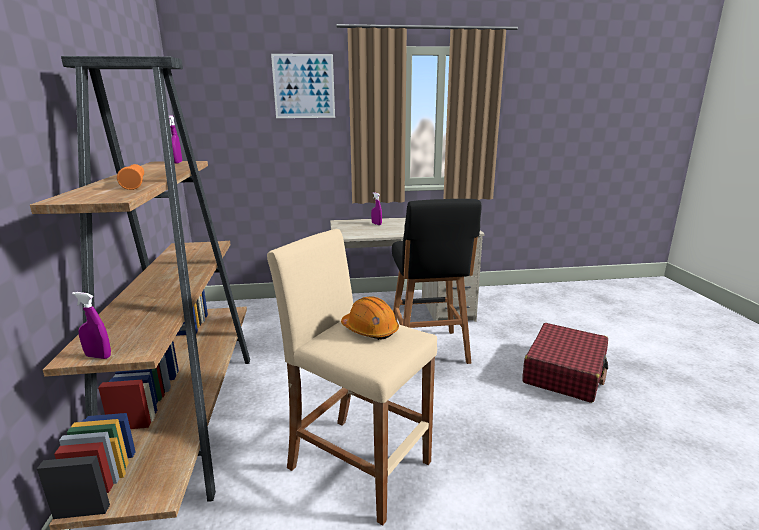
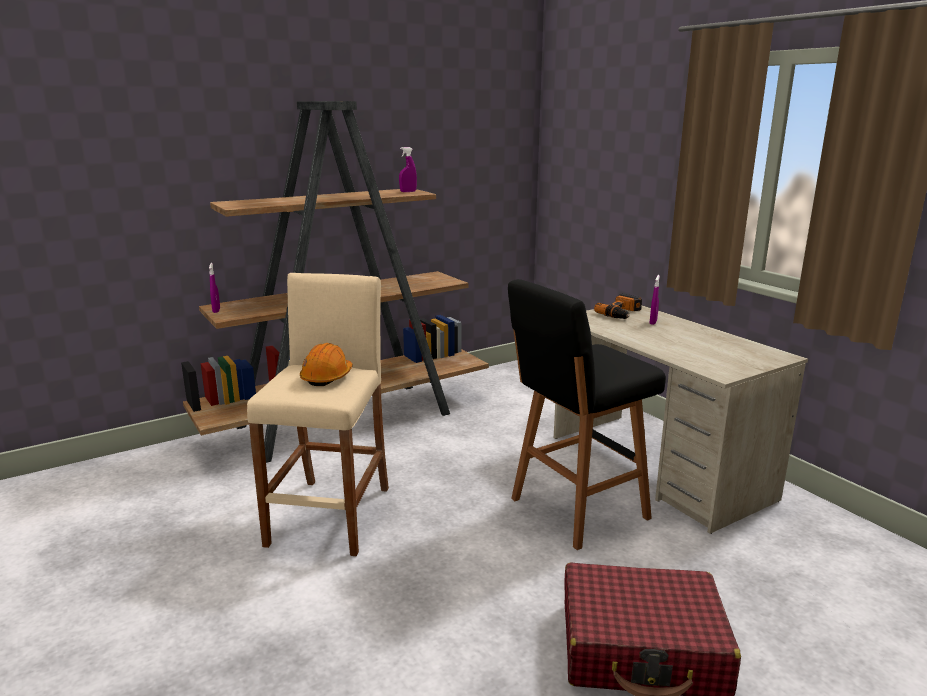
camera: 65 degrees right, 0 degrees up
orange flashlight [117,164,144,190] -> none
picture [271,54,335,118] -> none
none -> power drill [594,293,642,319]

